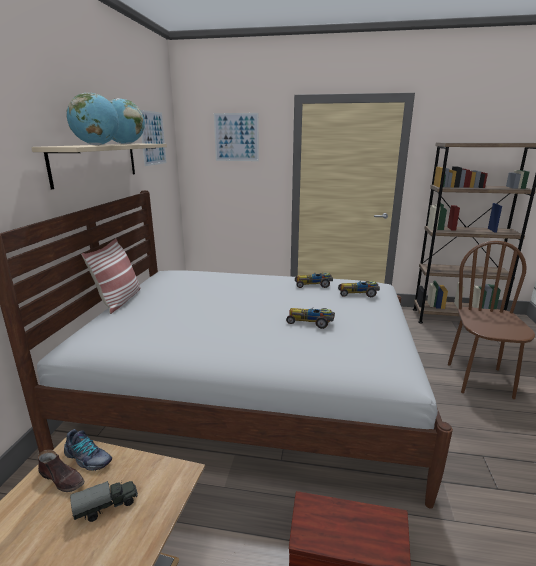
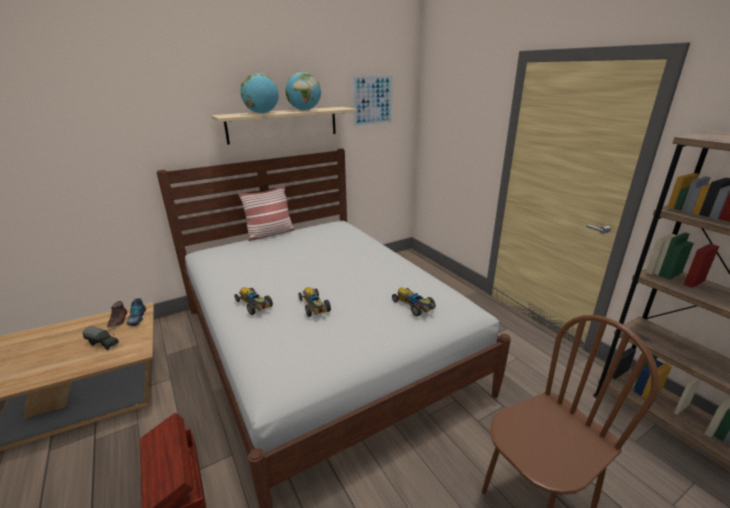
camera: 50 degrees right, 5 degrees up
picture [214,113,259,161] -> none
toy car [295,273,333,288] -> toy car moved to [234,287,273,315]

